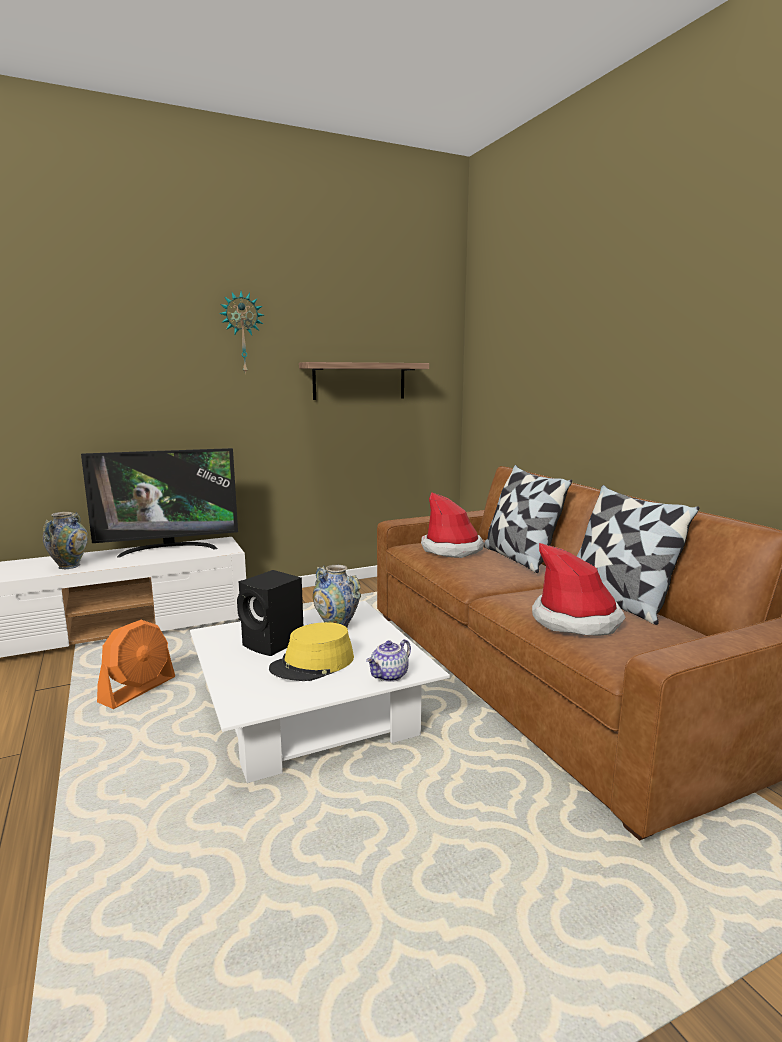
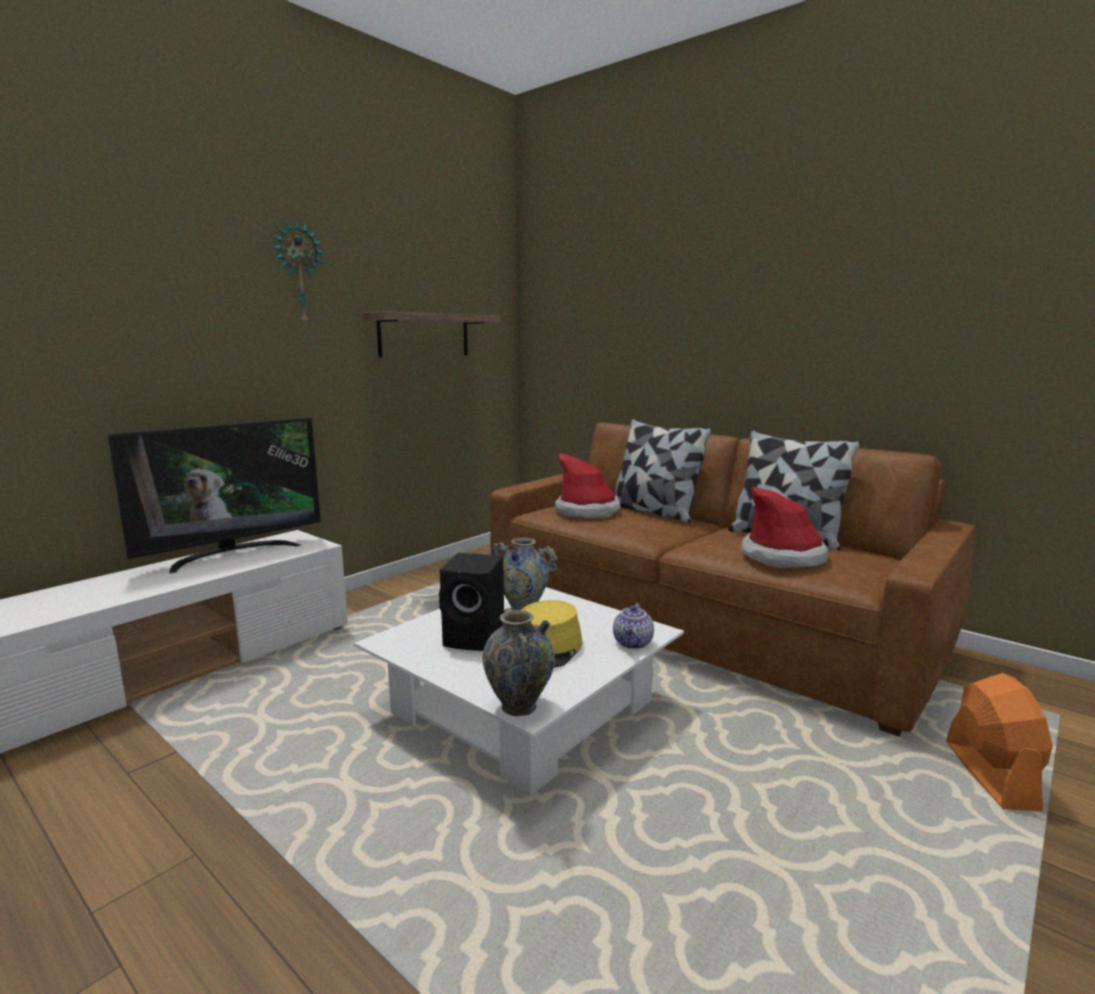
camera: 25 degrees left, 0 degrees up
vase [43,512,88,569] -> vase moved to [483,607,555,717]
orange fan [97,620,175,709] -> orange fan moved to [946,673,1053,811]

